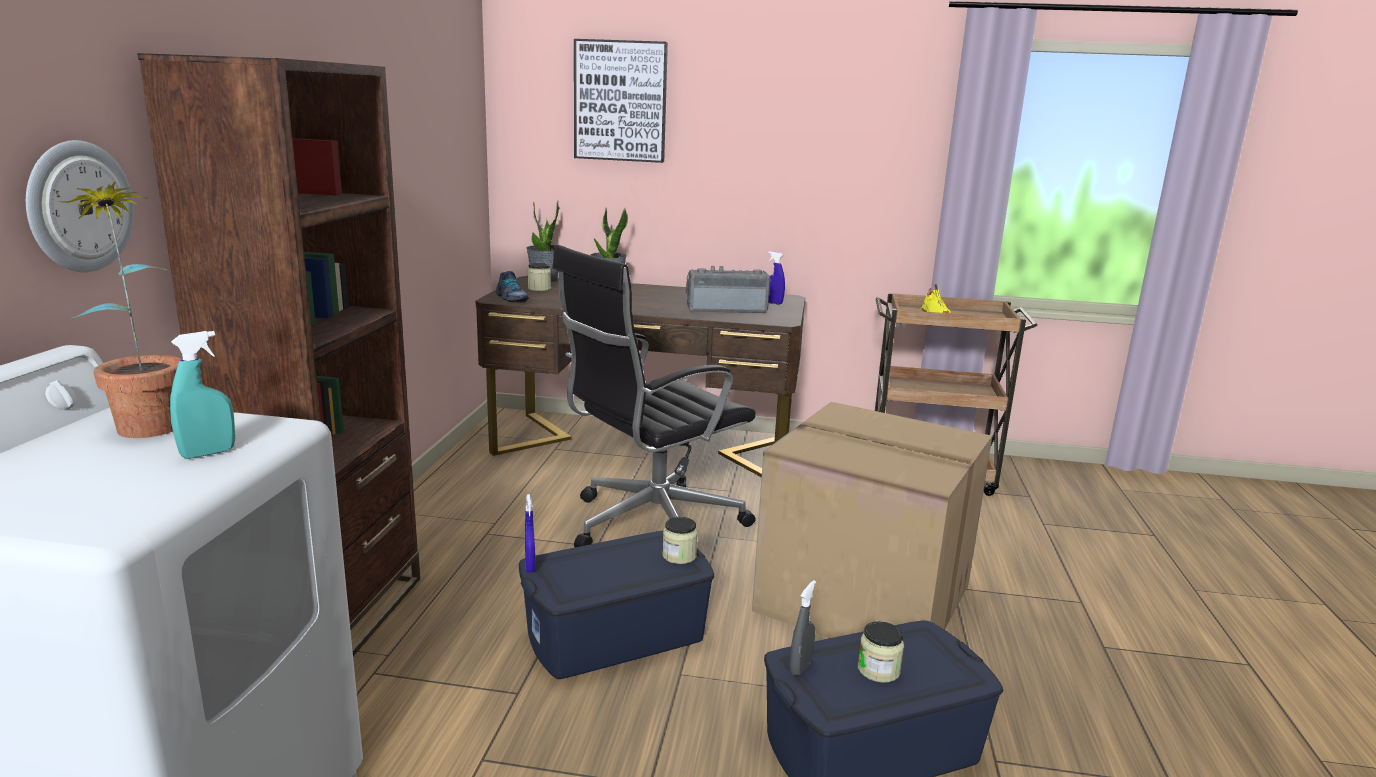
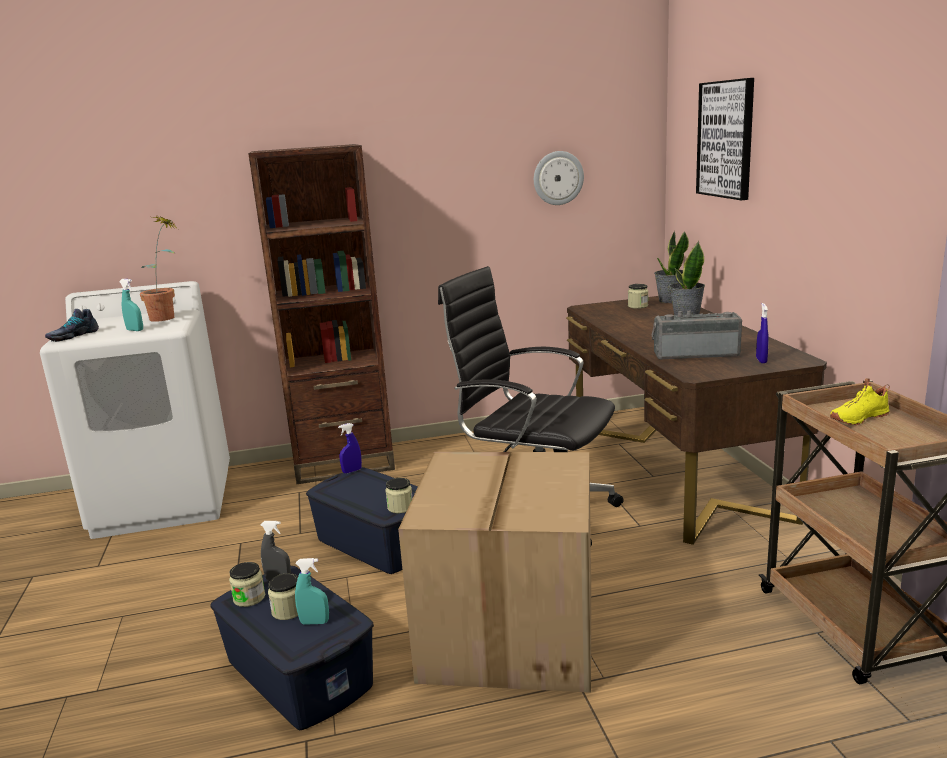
camera: 70 degrees right, 0 degrees up
wall clock [26,140,134,272] -> wall clock moved to [534,151,584,205]
shoe [496,271,529,303] -> shoe moved to [45,309,99,342]
radio [686,266,771,313] -> radio turned 60 degrees counterclockwise [652,311,742,360]
none -> jar [229,562,265,607]
none -> turquoise spray bottle [295,558,329,625]

